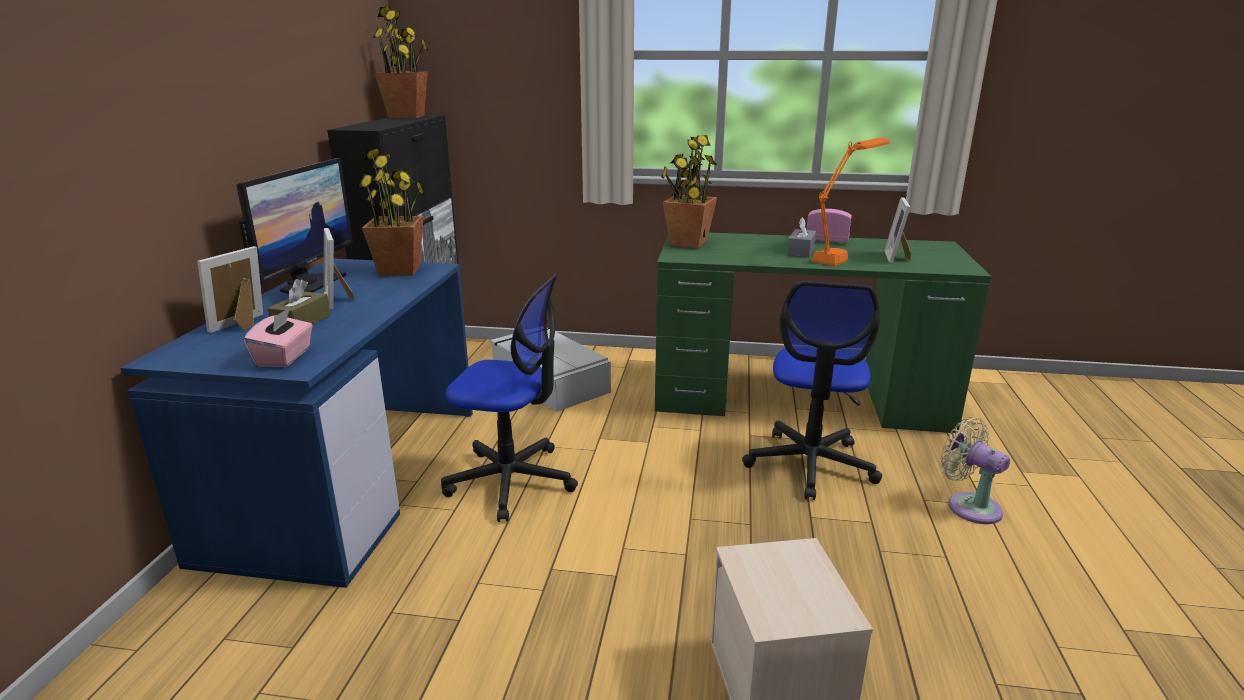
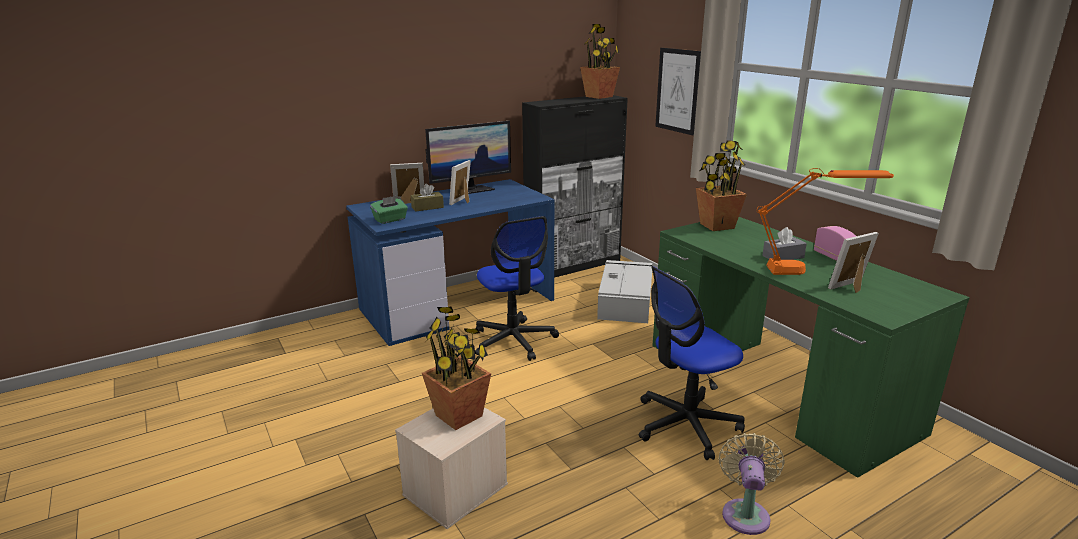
camera: 50 degrees right, 0 degrees up
pink tissue box [244,307,313,367] -> green tissue box [370,196,408,224]
potted plant [358,148,426,276] -> potted plant moved to [422,307,491,430]
none -> picture [655,48,701,135]

